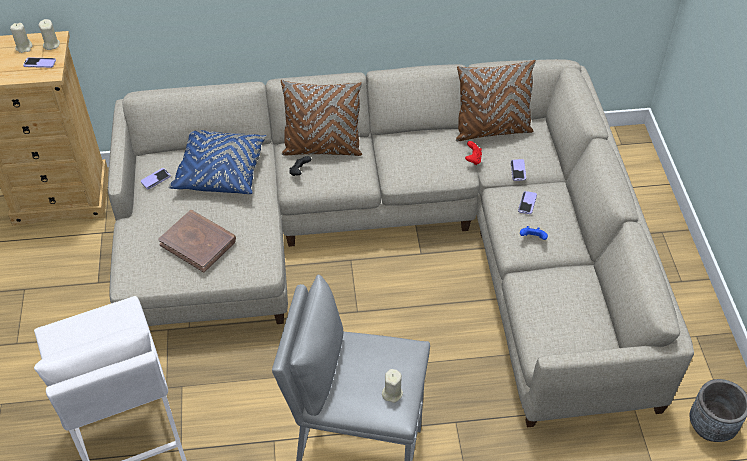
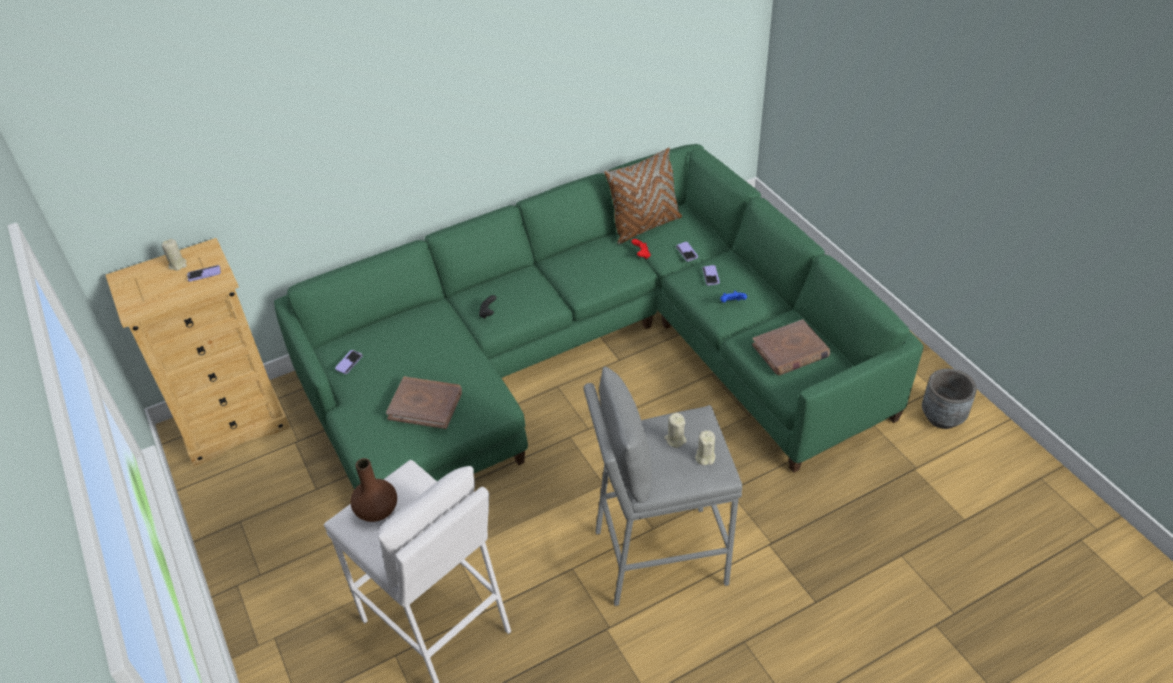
camera: 20 degrees left, 5 degrees down
beige candle [39,19,60,50] -> beige candle moved to [664,413,687,448]
beige sofa [108,59,694,427] -> green sofa [274,144,924,489]
blue pillow [169,130,267,194] -> none
brown pillow [281,80,362,156] -> none
none -> brown vase [350,458,397,522]
none -> brown book [752,319,830,375]

